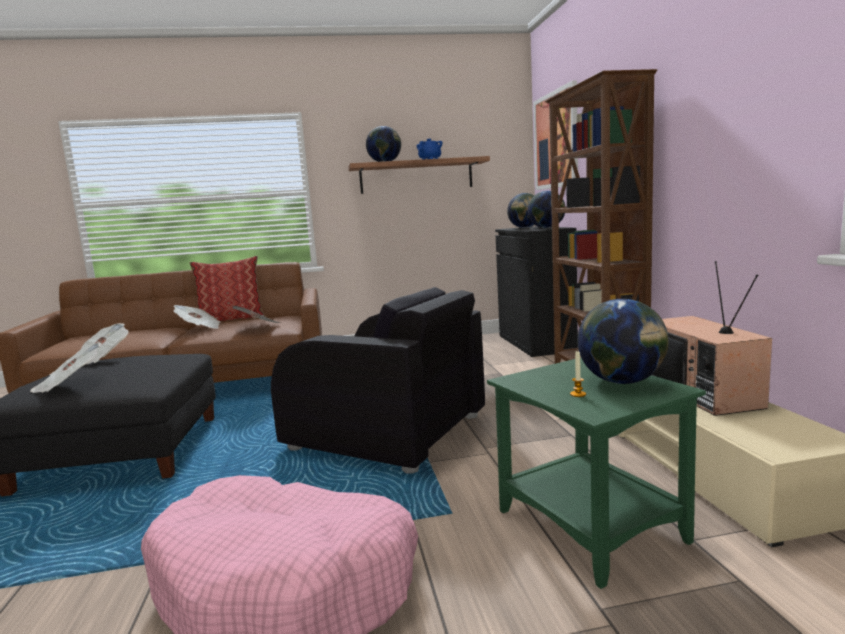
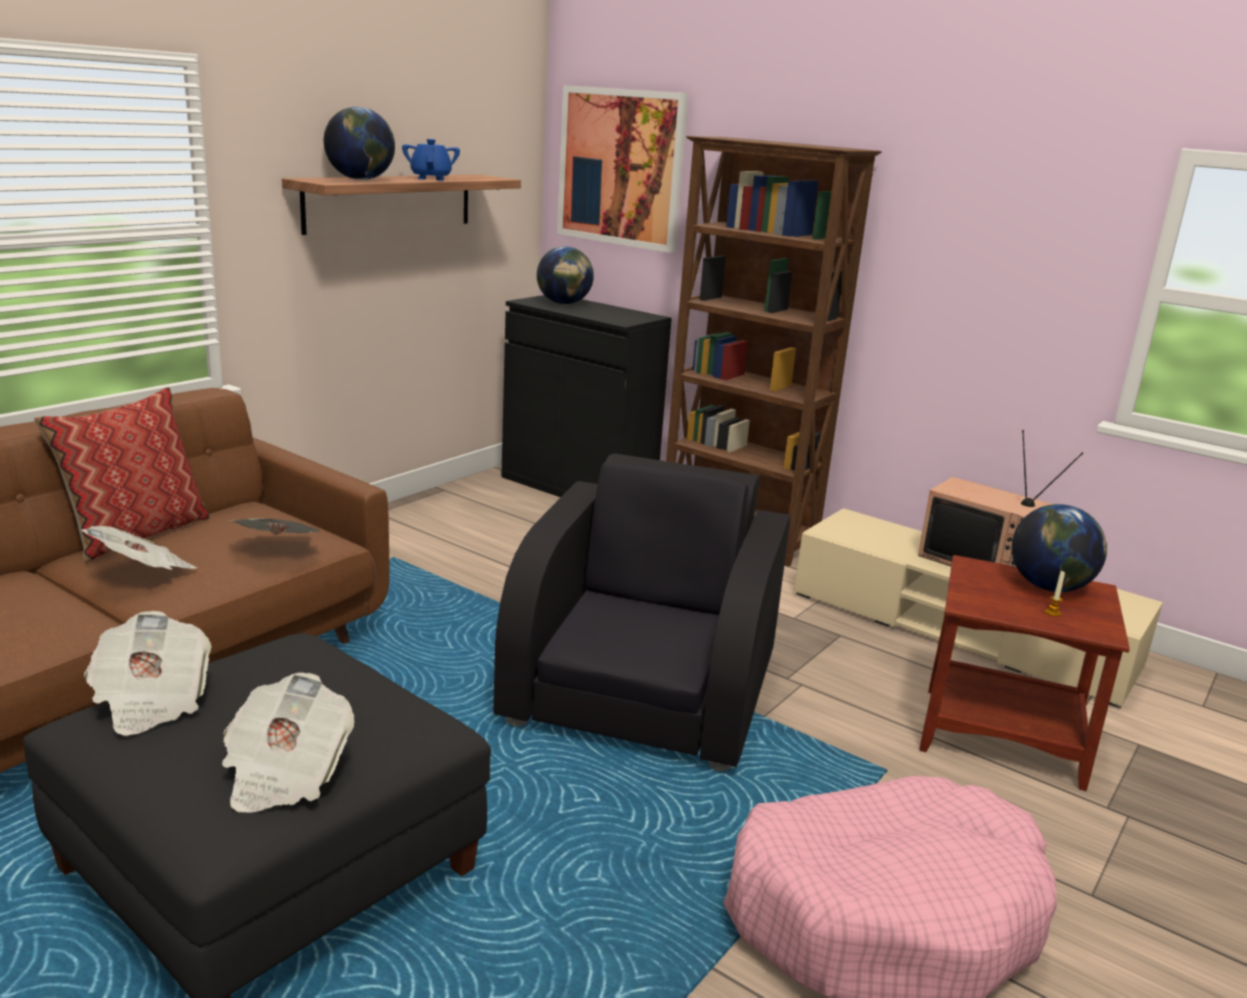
camera: 45 degrees left, 10 degrees up
black armchair [271,287,485,474] -> black armchair turned 60 degrees counterclockwise [494,454,790,771]
green side table [487,358,706,589] -> brown side table [919,555,1130,791]
globe [528,191,566,228] -> none

